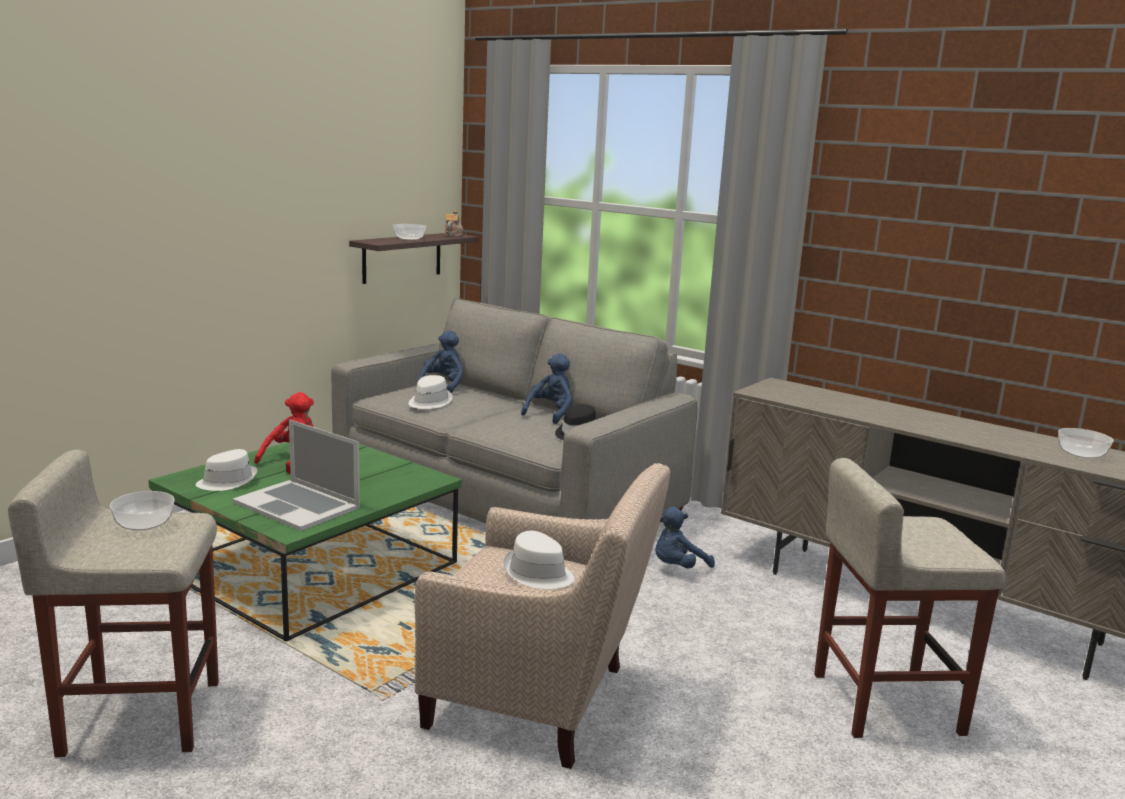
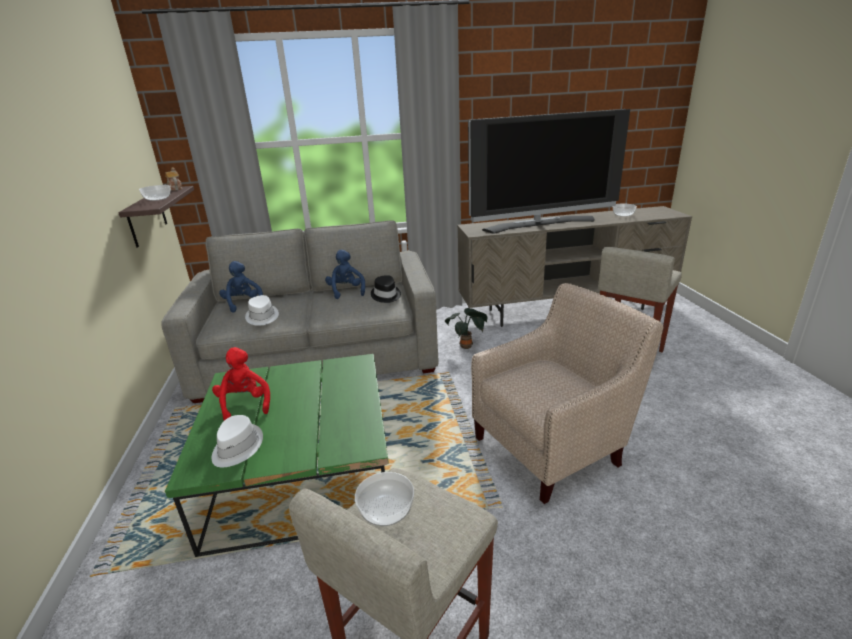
camera: 45 degrees left, 10 degrees up
laptop [232,419,360,531] -> none
white hat [504,531,574,589] -> none
blue plush toy [655,507,715,568] -> potted plant [445,308,488,349]
none -> television [468,109,630,234]

